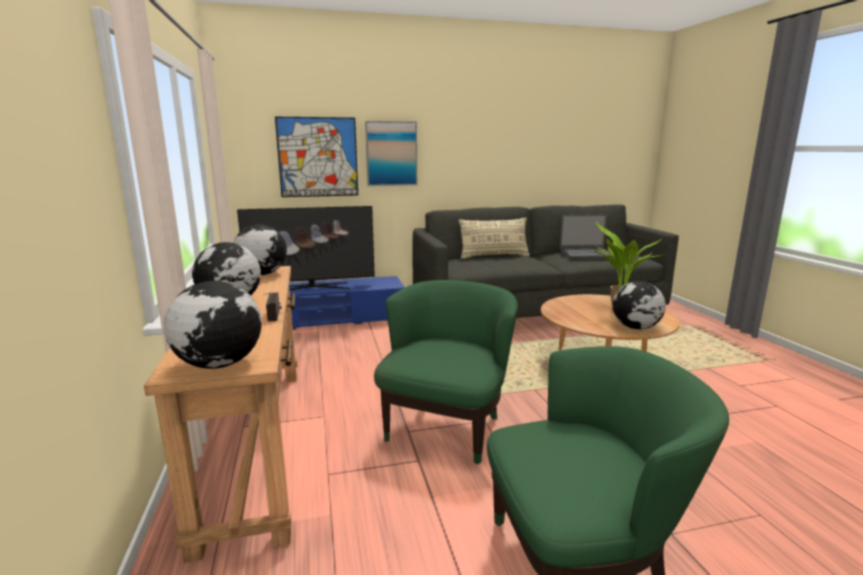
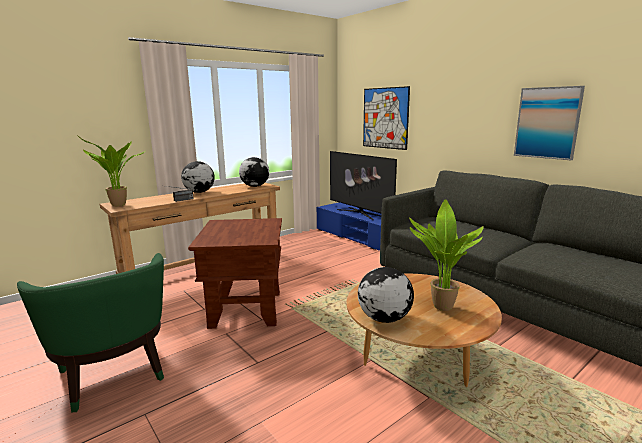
camera: 65 degrees right, 0 degrees up
globe [164,281,262,369] -> potted plant [77,135,145,206]
picture [365,121,417,186] -> picture moved to [514,86,585,160]
green armchair [374,280,518,464] -> brown side table [188,218,282,329]
beige pillow [459,218,530,259] -> none
laptop [560,214,614,259] -> none

